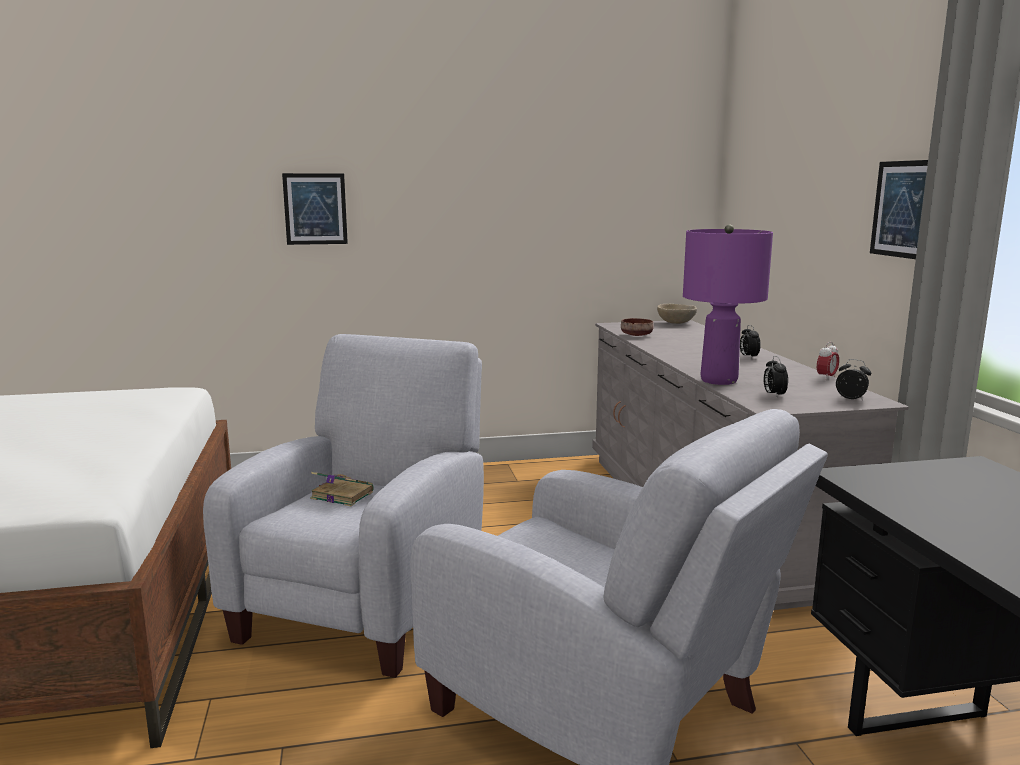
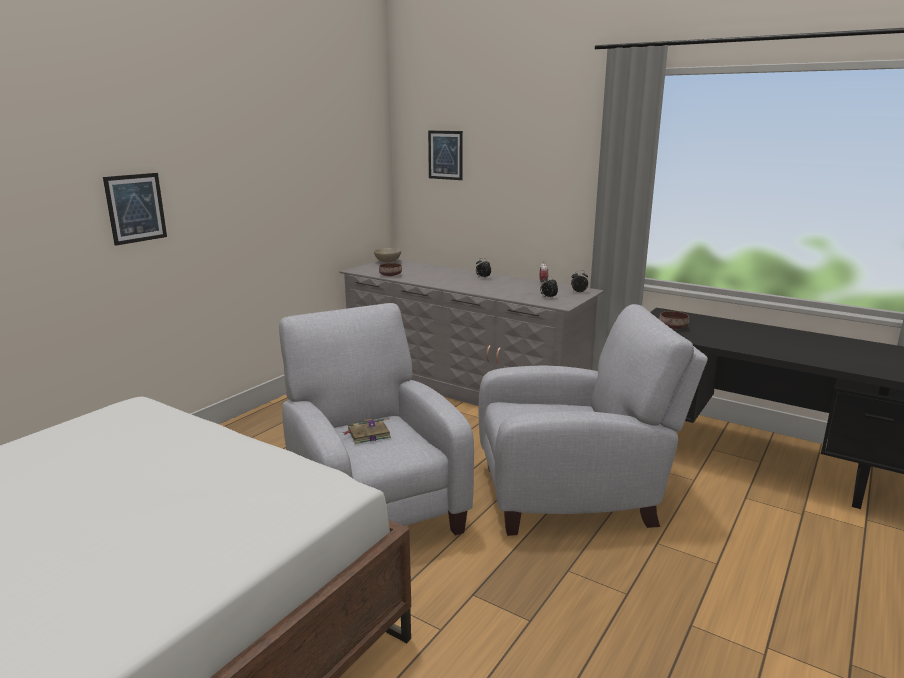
camera: 45 degrees left, 5 degrees up
purple table lamp [683,224,773,385] -> none
picture [870,160,928,259] -> picture moved to [428,131,463,180]
none -> brown bowl [659,311,689,329]

